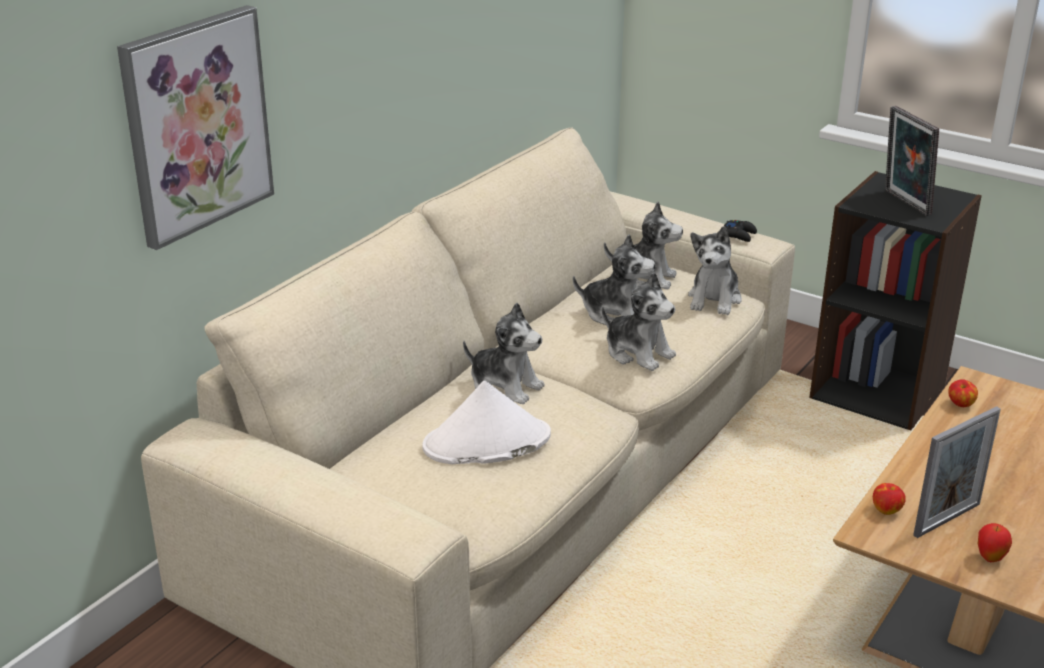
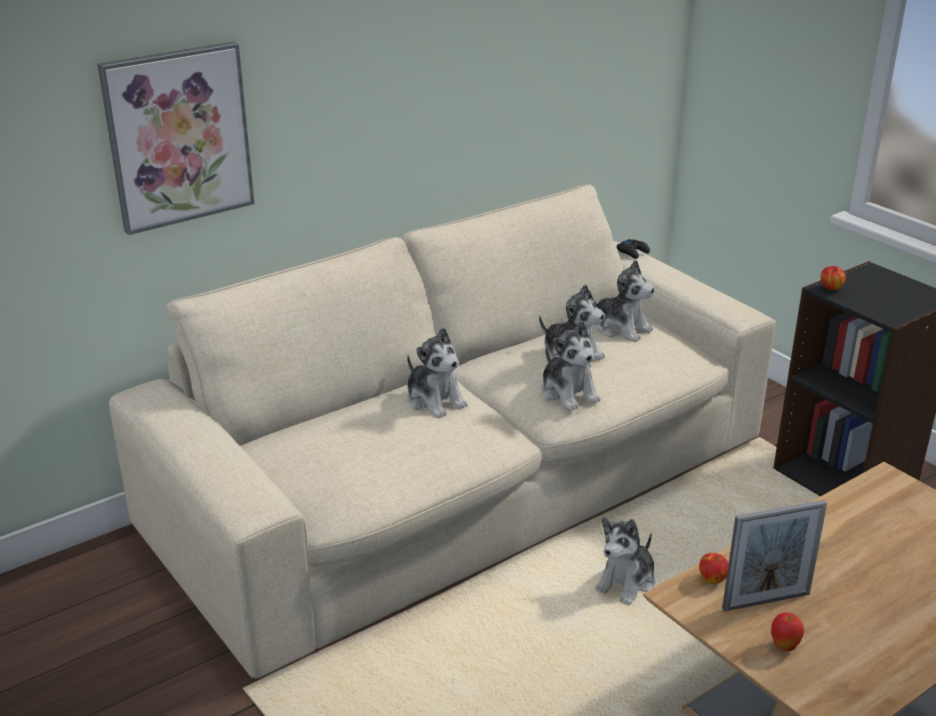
camera: 20 degrees right, 0 degrees up
white hat [422,381,551,464] -> none
plush toy [688,226,742,315] -> plush toy moved to [595,517,655,605]
black game controller [724,220,757,242] -> black game controller moved to [617,239,650,259]
picture frame [885,106,939,216] -> none
apple [948,379,978,407] -> apple moved to [821,266,846,290]

